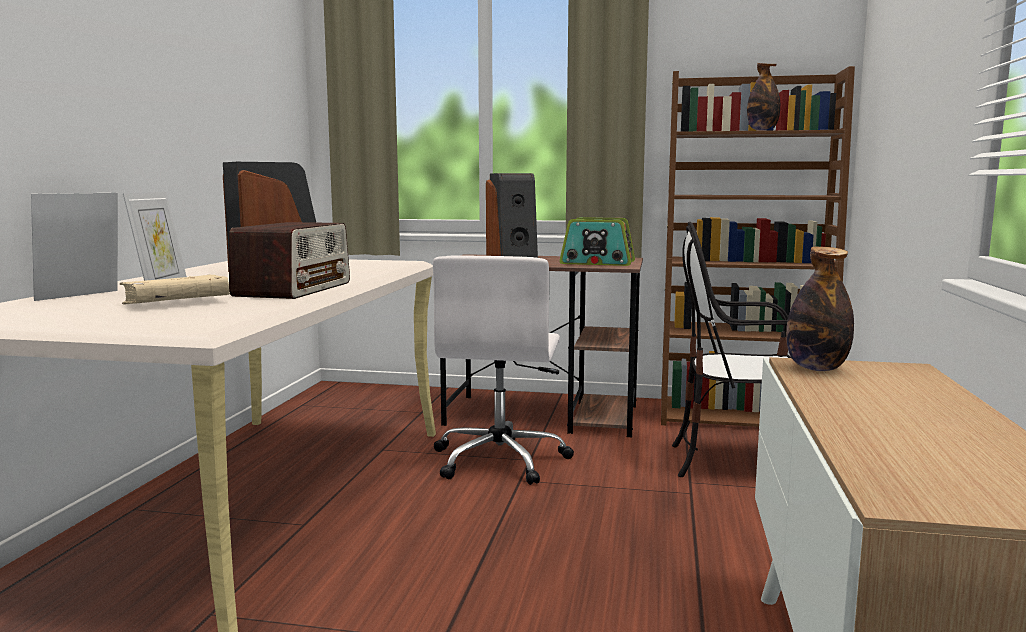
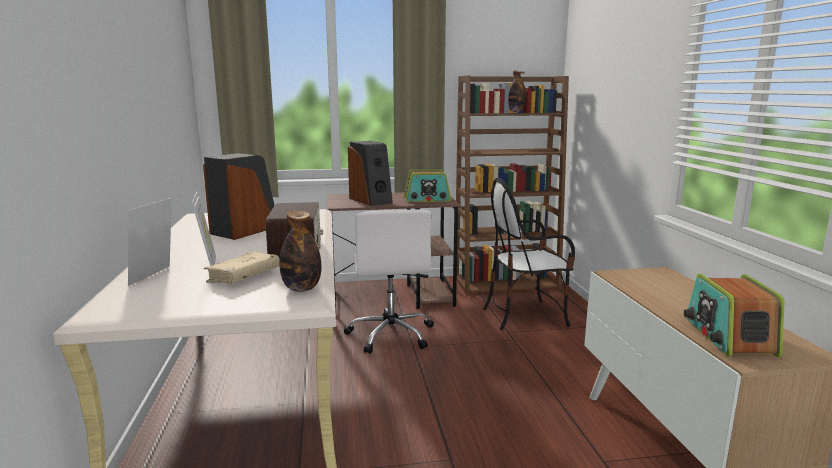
camera: 20 degrees left, 5 degrees up
bottle [786,247,854,371] -> bottle moved to [279,211,321,292]
none -> radio [684,274,785,357]

